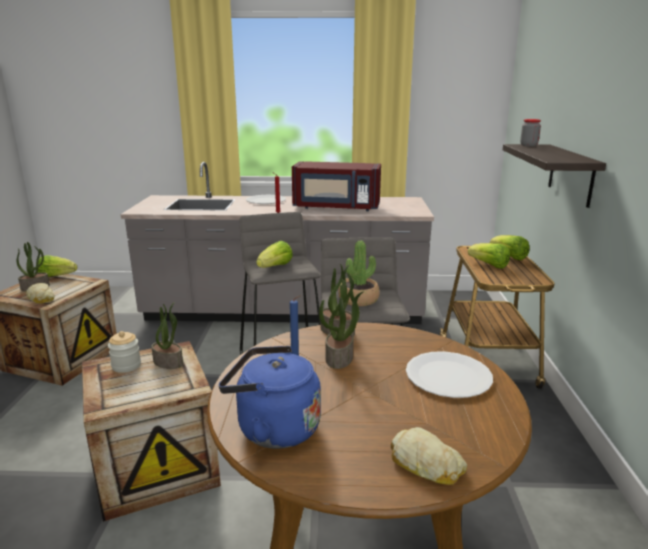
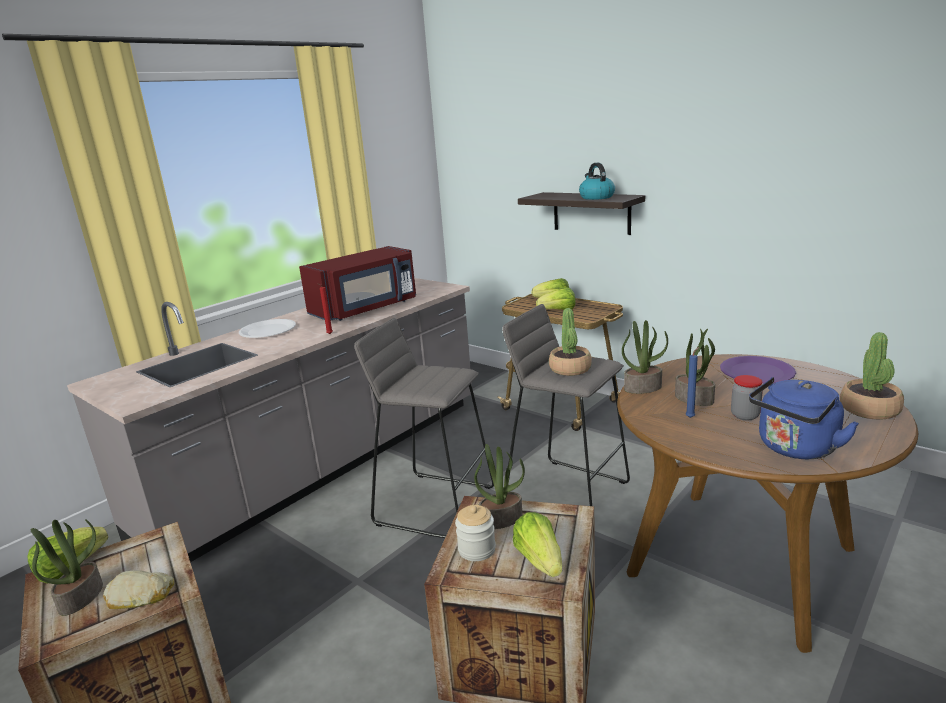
camera: 50 degrees left, 0 degrees up
lettuce [256,241,293,268] -> lettuce moved to [513,512,562,577]
bread [391,427,467,485] -> potted plant [840,332,904,420]
white plate [406,351,493,398] -> purple plate [720,356,796,384]
jar [520,119,541,146] -> jar moved to [731,375,763,420]
none -> kettle [579,163,615,200]

